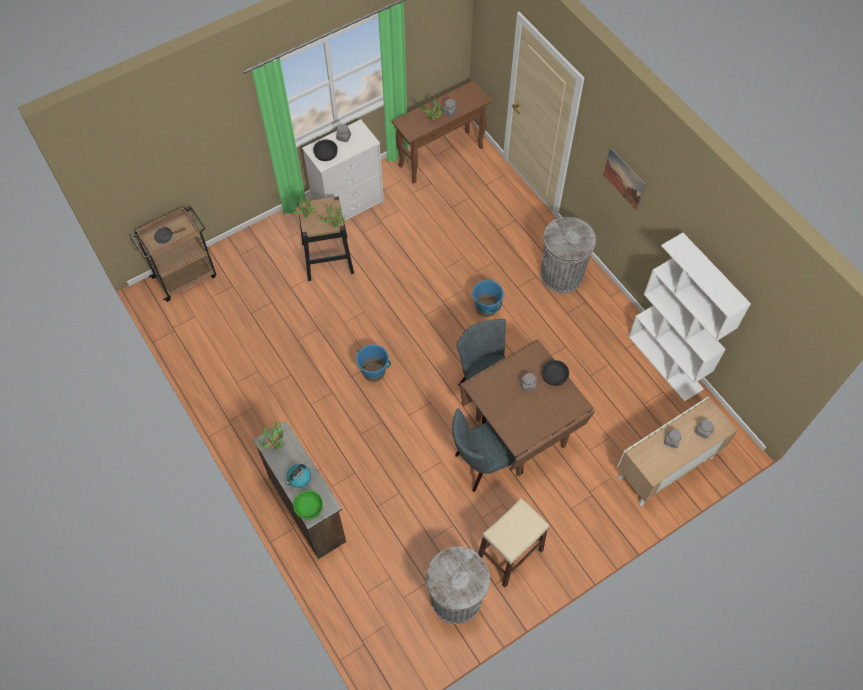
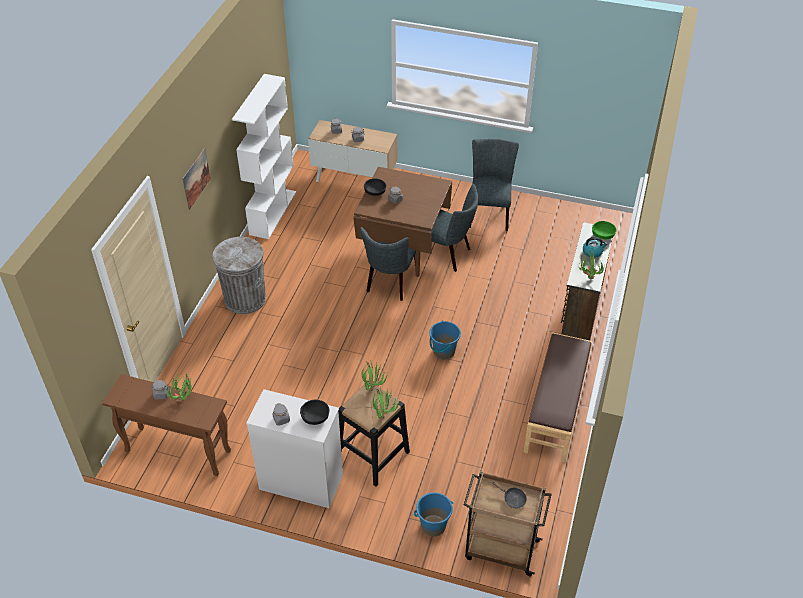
camera: 130 degrees left, 15 degrees down
grey trash can [426,546,490,624] -> none
blue bucket [472,279,504,317] -> blue bucket moved to [414,492,453,536]
beige stool [478,498,549,587] -> grey chair [470,139,519,231]
none -> brown bench [523,332,592,463]

